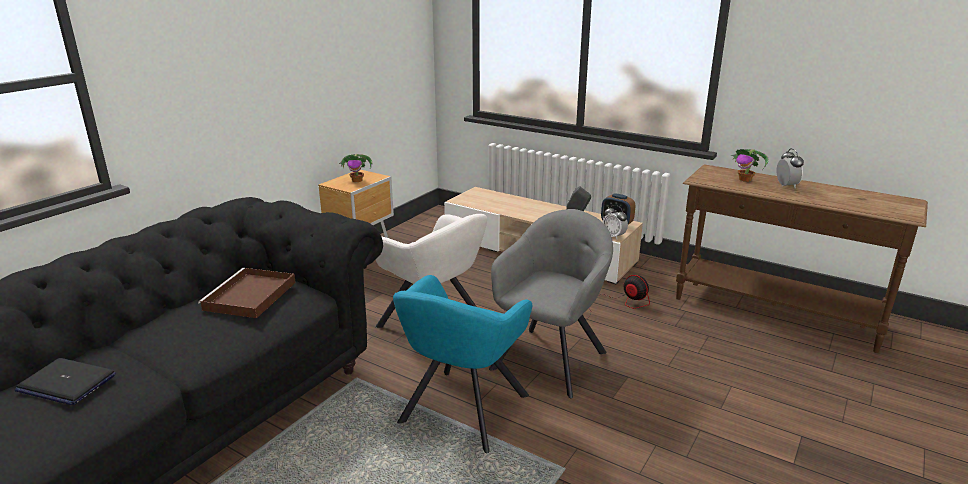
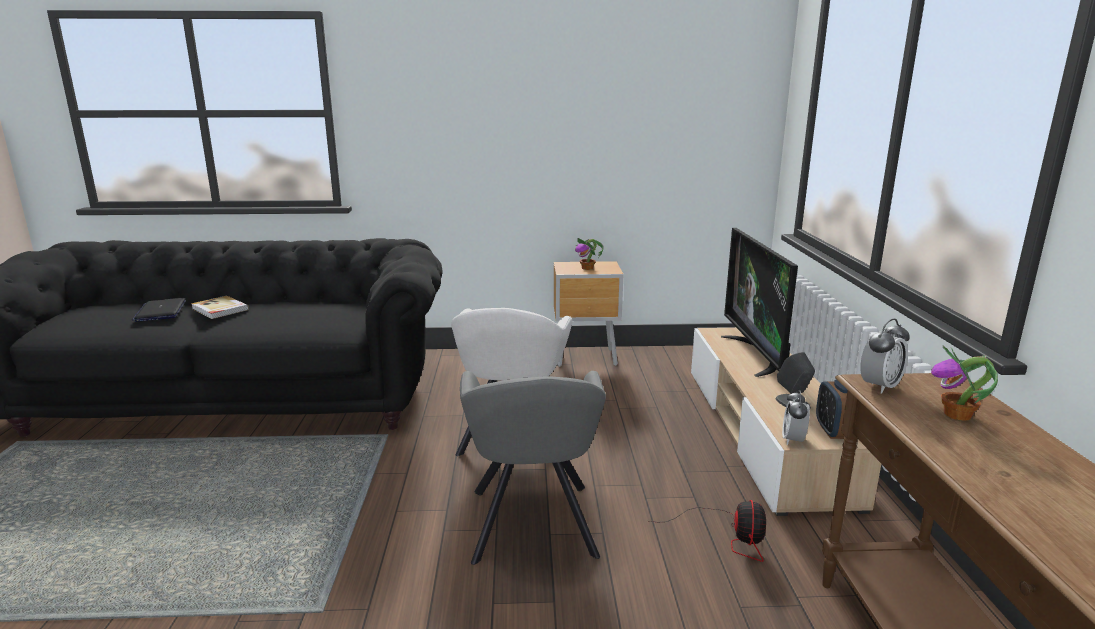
camera: 55 degrees right, 5 degrees down
brown tray [198,268,296,318] -> none
turquoise armchair [393,275,532,453] -> none
grey armchair [489,209,613,398] -> grey armchair turned 90 degrees clockwise [460,371,606,565]
alarm clock [776,148,804,189] -> alarm clock moved to [861,319,910,394]
none -> book [191,296,249,319]
none -> television [721,228,798,377]

